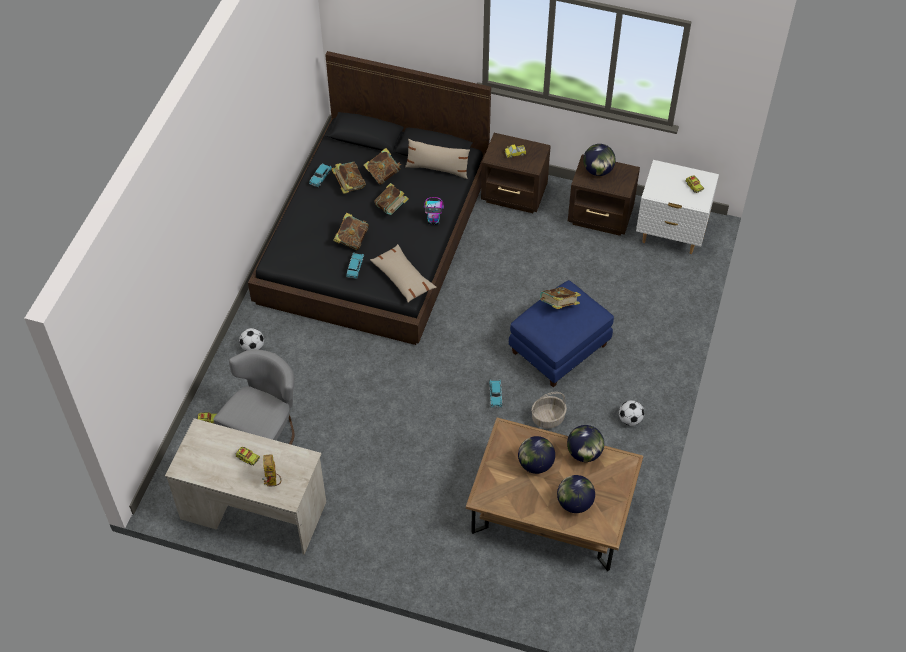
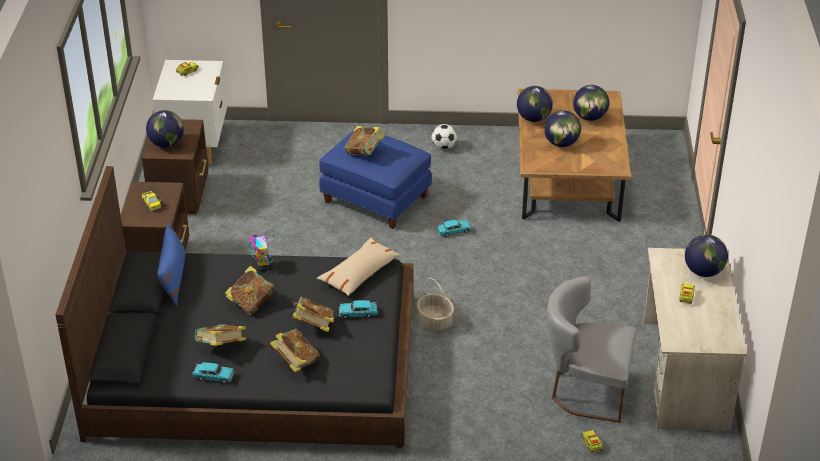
camera: 105 degrees left, 15 degrees down
football [239,328,264,351] -> none
toy robot [261,454,281,486] -> globe [685,234,728,277]
book [364,148,402,185] -> book moved to [270,329,320,372]
beige pillow [405,139,470,179] -> blue pillow [157,222,186,306]
basket [531,392,567,428] -> basket moved to [417,278,454,331]

